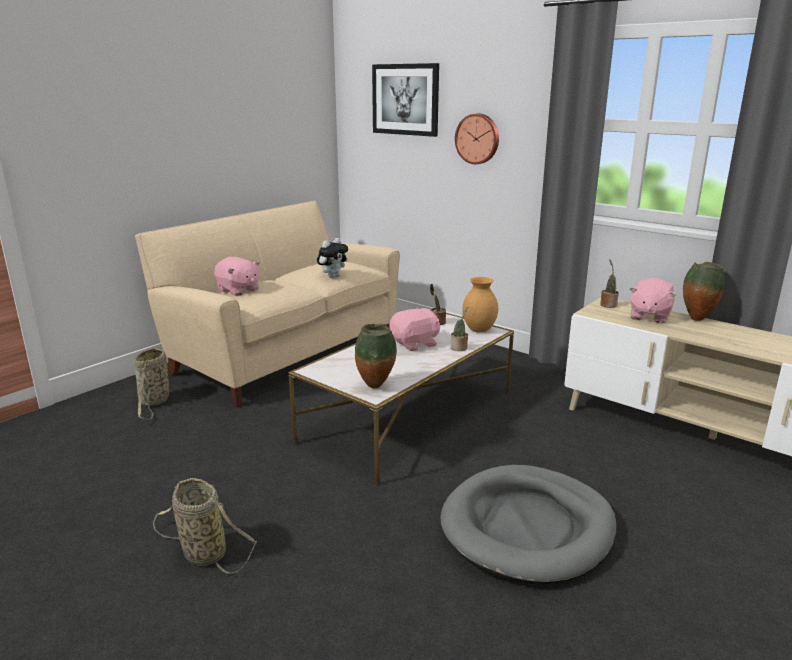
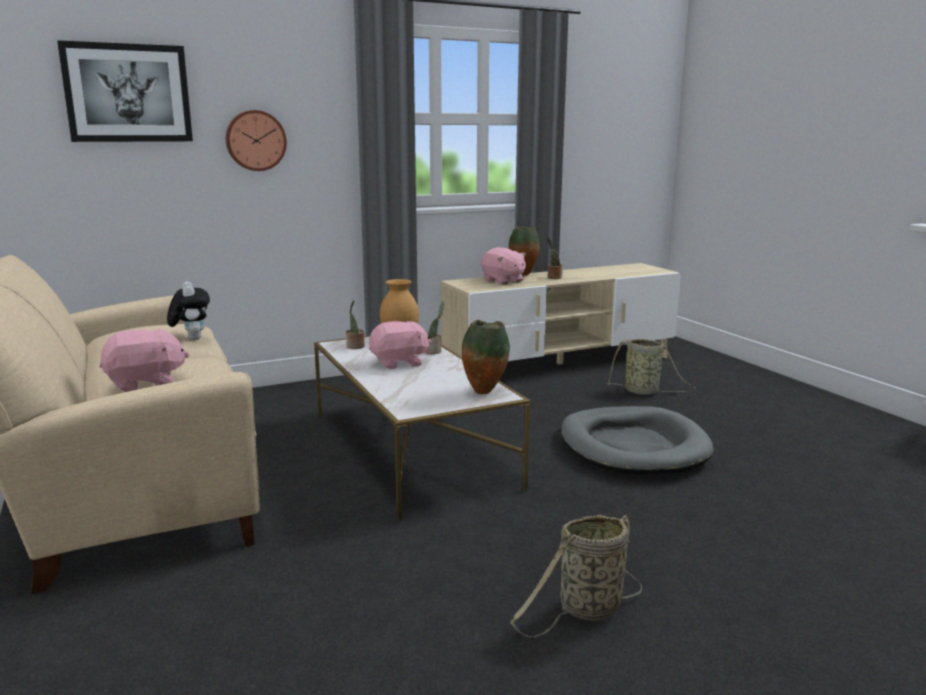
camera: 65 degrees left, 5 degrees down
basket [134,346,169,419] -> basket moved to [605,339,697,395]
pink plush toy [390,307,440,351] -> pink plush toy turned 75 degrees clockwise [369,321,432,369]
potted plant [600,260,619,308] -> potted plant moved to [547,237,563,279]

